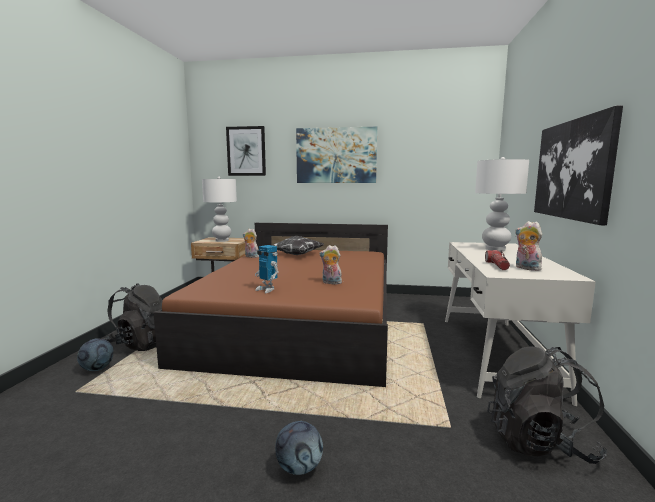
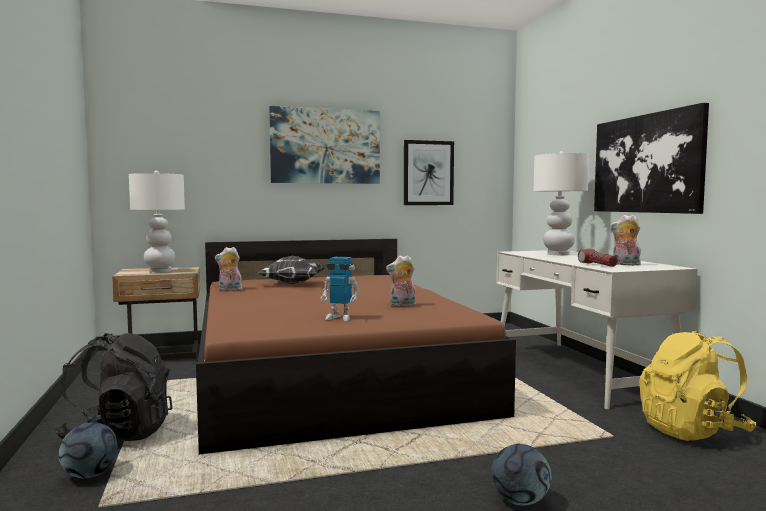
camera: 25 degrees left, 5 degrees down
picture [226,126,266,176] -> picture moved to [404,140,454,205]
black backpack [487,346,608,464] -> yellow backpack [639,331,756,441]

